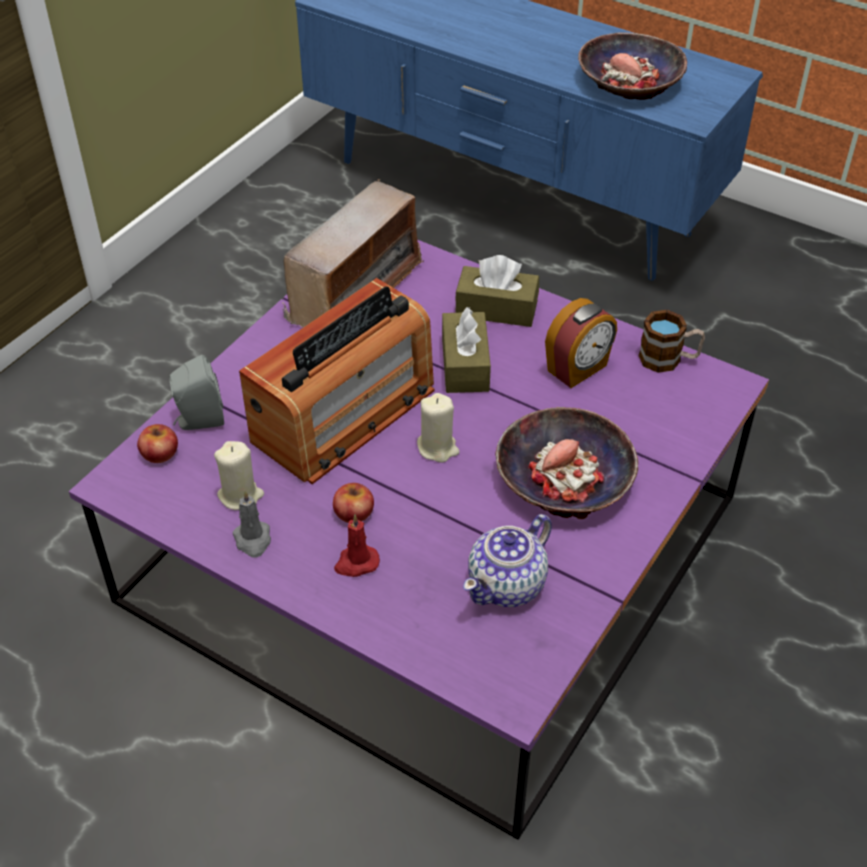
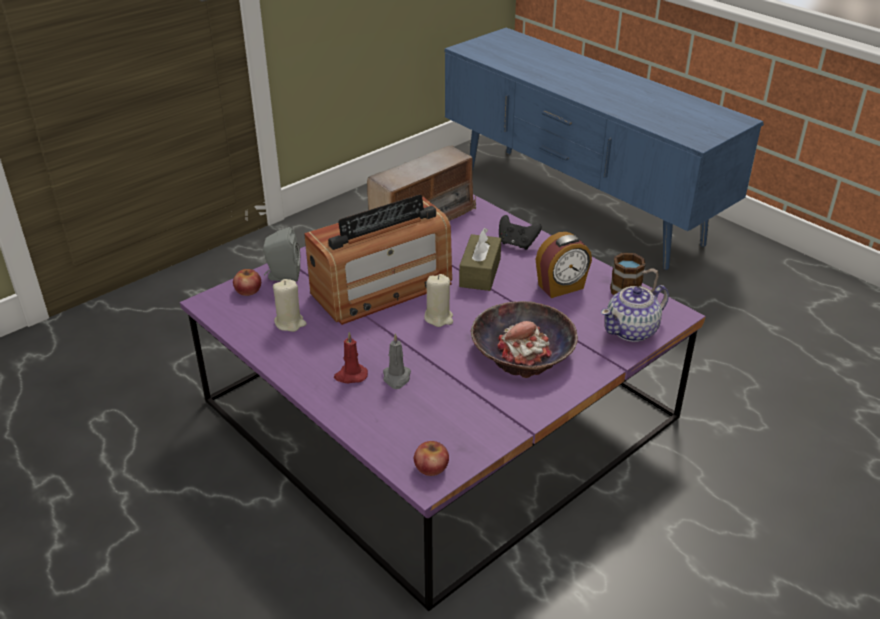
camera: 15 degrees right, 10 degrees down
grey candle [232,490,271,558] -> grey candle moved to [383,334,411,389]
apple [333,483,374,523] -> apple moved to [414,441,449,476]
brown tissue box [455,255,539,327] -> black game controller [499,215,542,250]
teapot [463,514,552,607] -> teapot moved to [601,285,669,342]
bowl [578,32,687,100] -> none

